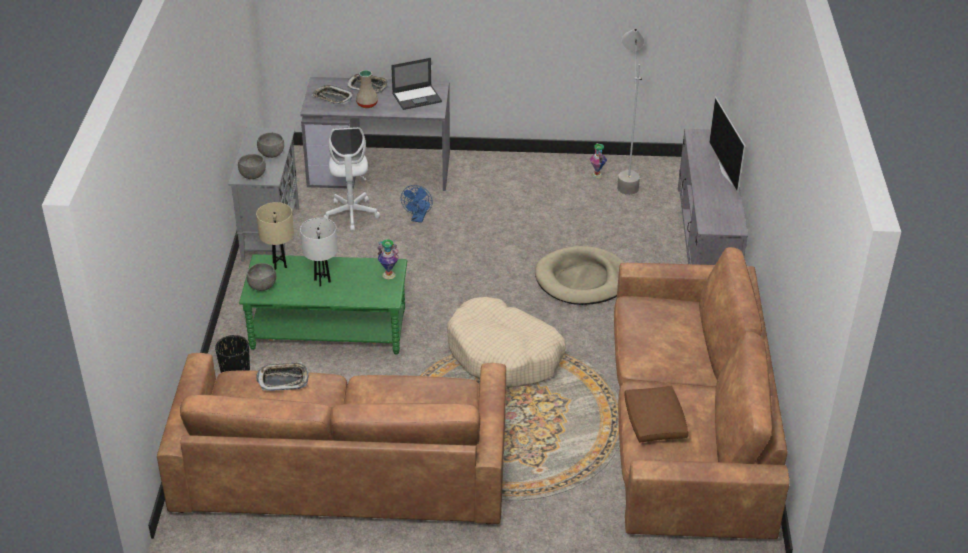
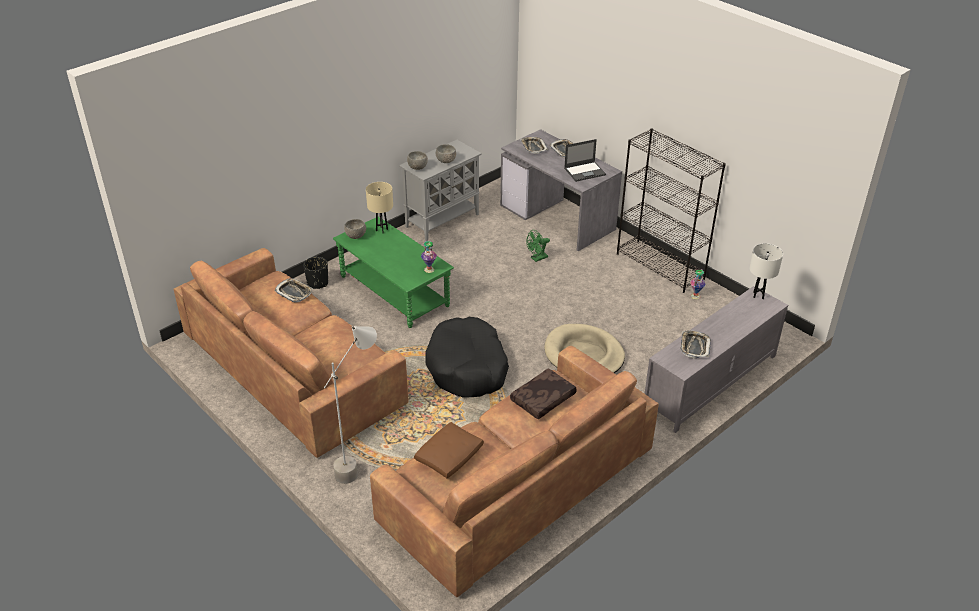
camera: 45 degrees right, 0 degrees up
white table lamp [300,218,338,286] -> white table lamp moved to [750,243,783,299]
white office chair [323,127,380,231] -> none
beige vase [356,70,378,108] -> none
laptop [391,58,442,110] -> laptop turned 45 degrees counterclockwise [564,139,606,182]
blue fan [401,185,433,223] -> green fan [526,230,550,262]
beige dog bed [447,297,566,388] -> black dog bed [425,317,509,398]
grey floor lamp [617,28,644,195] -> grey floor lamp moved to [324,326,377,484]
television [709,97,745,193] -> none
none -> brown pillow [510,368,577,419]
none -> black bookcase [617,128,726,293]
none -> tray [680,330,711,359]

